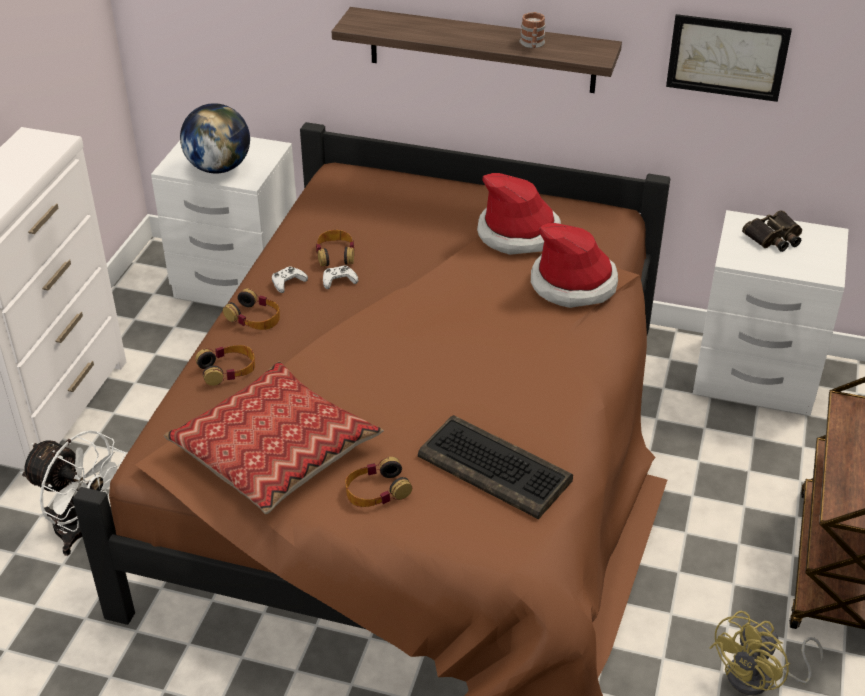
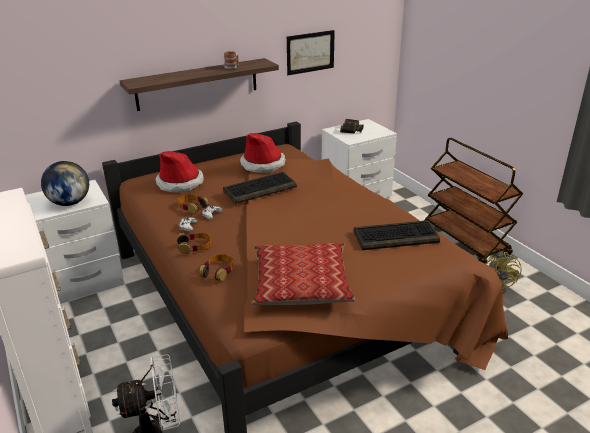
camera: 45 degrees left, 10 degrees down
headphones [345,457,412,507] -> none
hat [531,223,618,308] -> hat moved to [156,151,204,192]
none -> keyboard [223,172,297,204]

